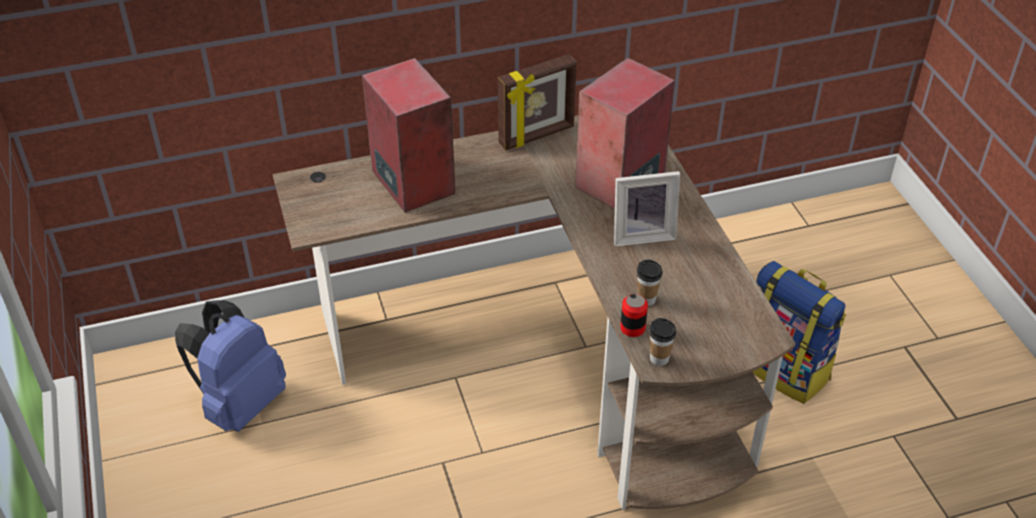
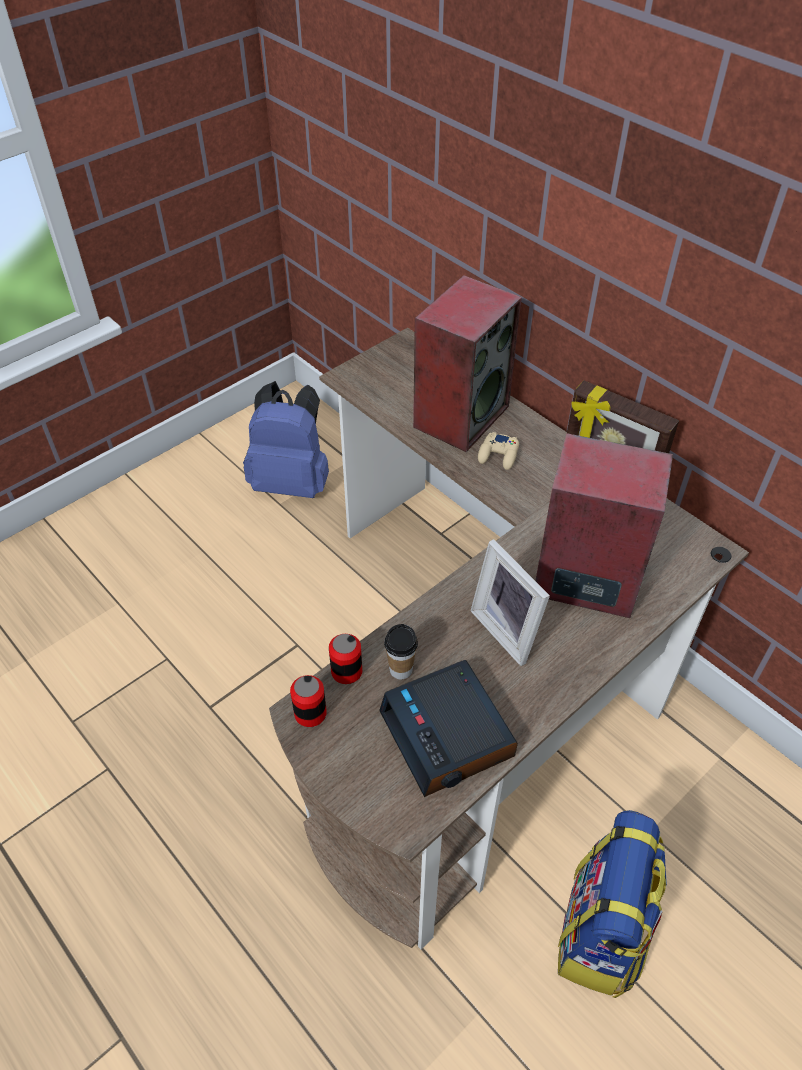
camera: 65 degrees right, 5 degrees up
cup [649,318,677,366] -> can [290,675,327,727]
none -> alarm clock [379,660,518,797]
none -> beige game controller [478,432,519,470]

